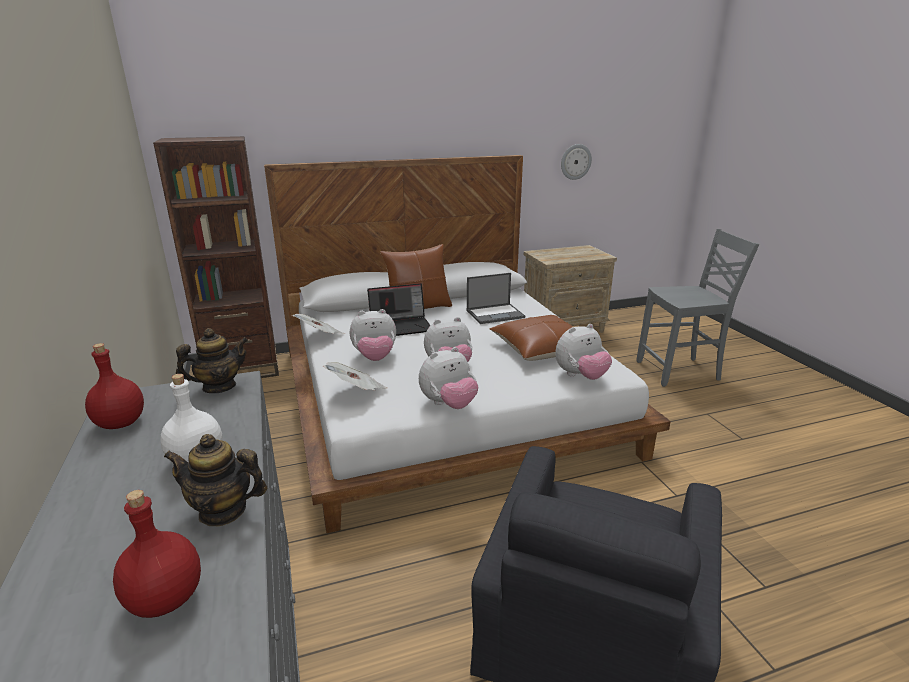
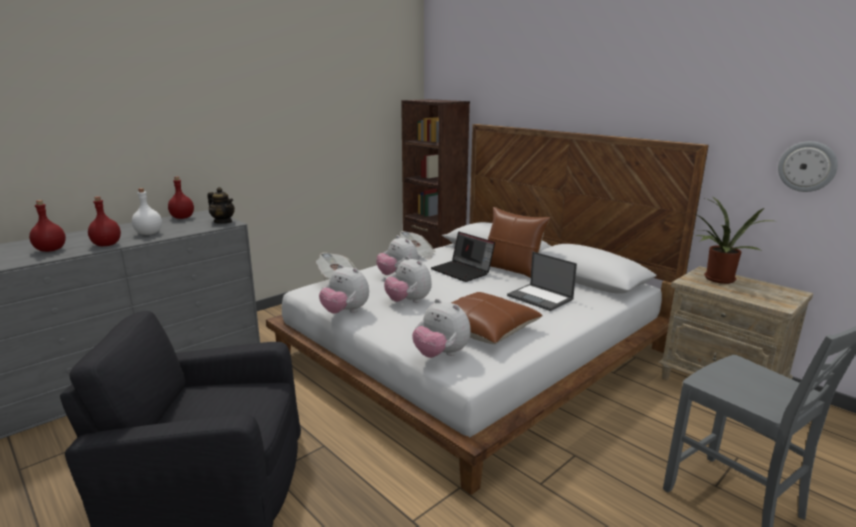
camera: 65 degrees right, 5 degrees down
teapot [164,434,267,526] -> red bottle [88,196,121,246]
none -> potted plant [692,197,772,284]

